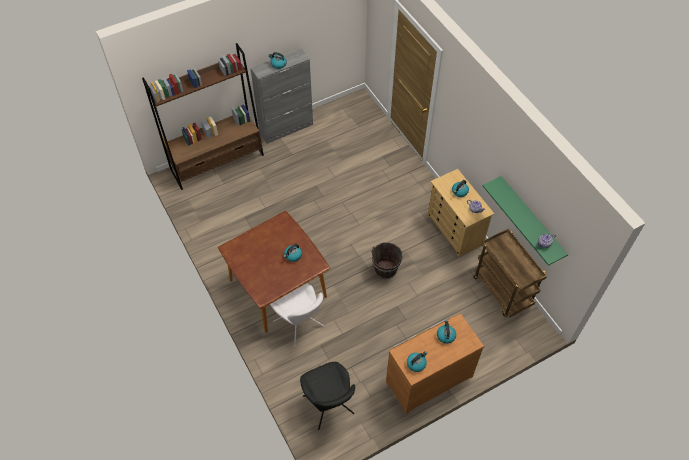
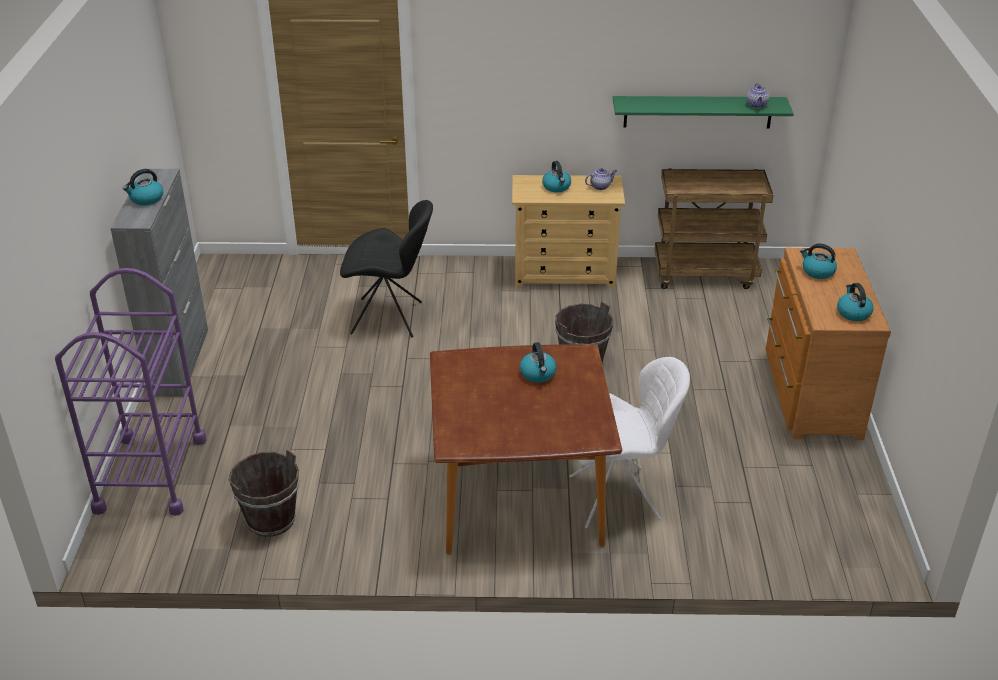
camera: 60 degrees left, 20 degrees down
brown bookcase [142,43,264,190] -> purple cart [55,268,207,516]
black chair [300,362,355,430] -> black chair moved to [340,200,433,337]
none -> brown bucket [229,449,300,537]

